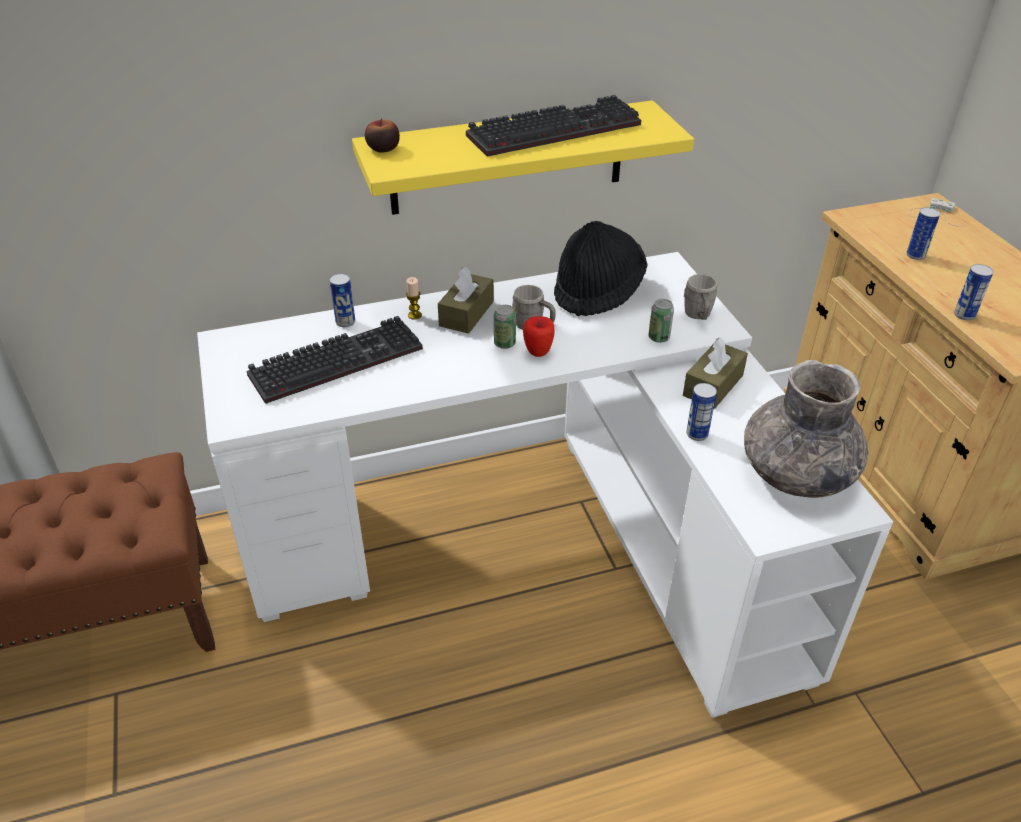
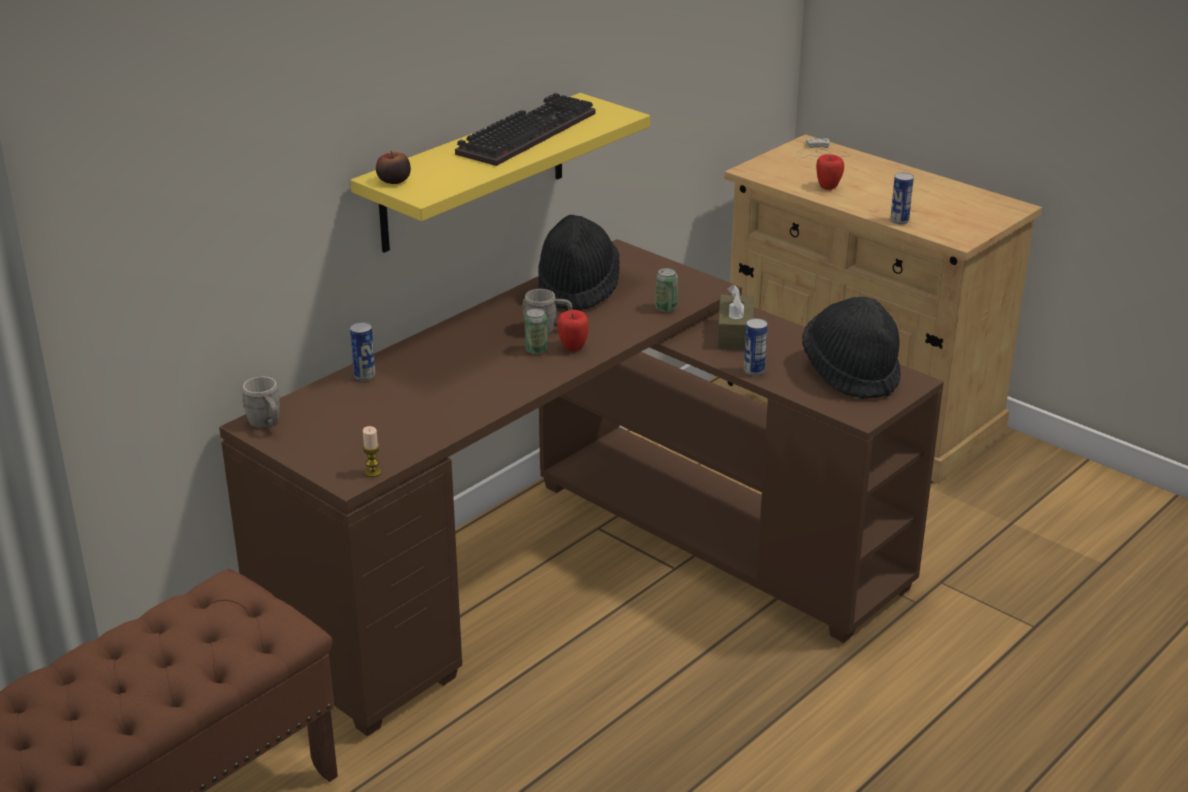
camera: 30 degrees left, 10 degrees down
white desk [197,252,893,718] -> brown desk [219,239,944,736]
keyboard [247,316,423,404] -> none
candle [406,277,422,320] -> candle moved to [362,426,382,477]
brown tissue box [438,267,494,334] -> none
grey mug [684,274,717,320] -> grey mug moved to [242,377,280,428]
grey vase [744,360,869,498] -> black hat [802,297,901,399]
can [906,207,940,260] -> apple [816,154,844,190]

